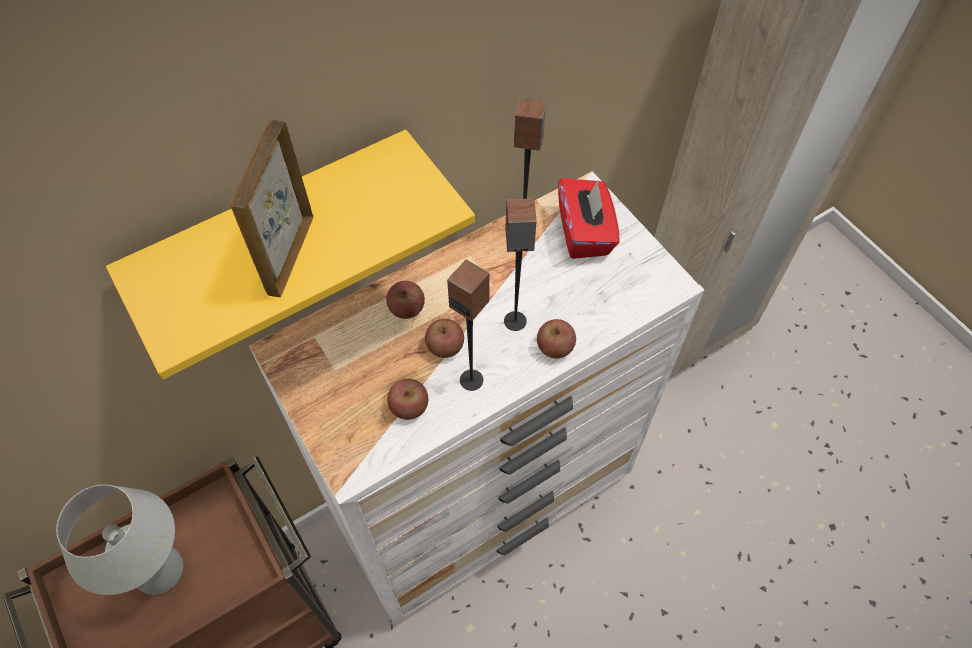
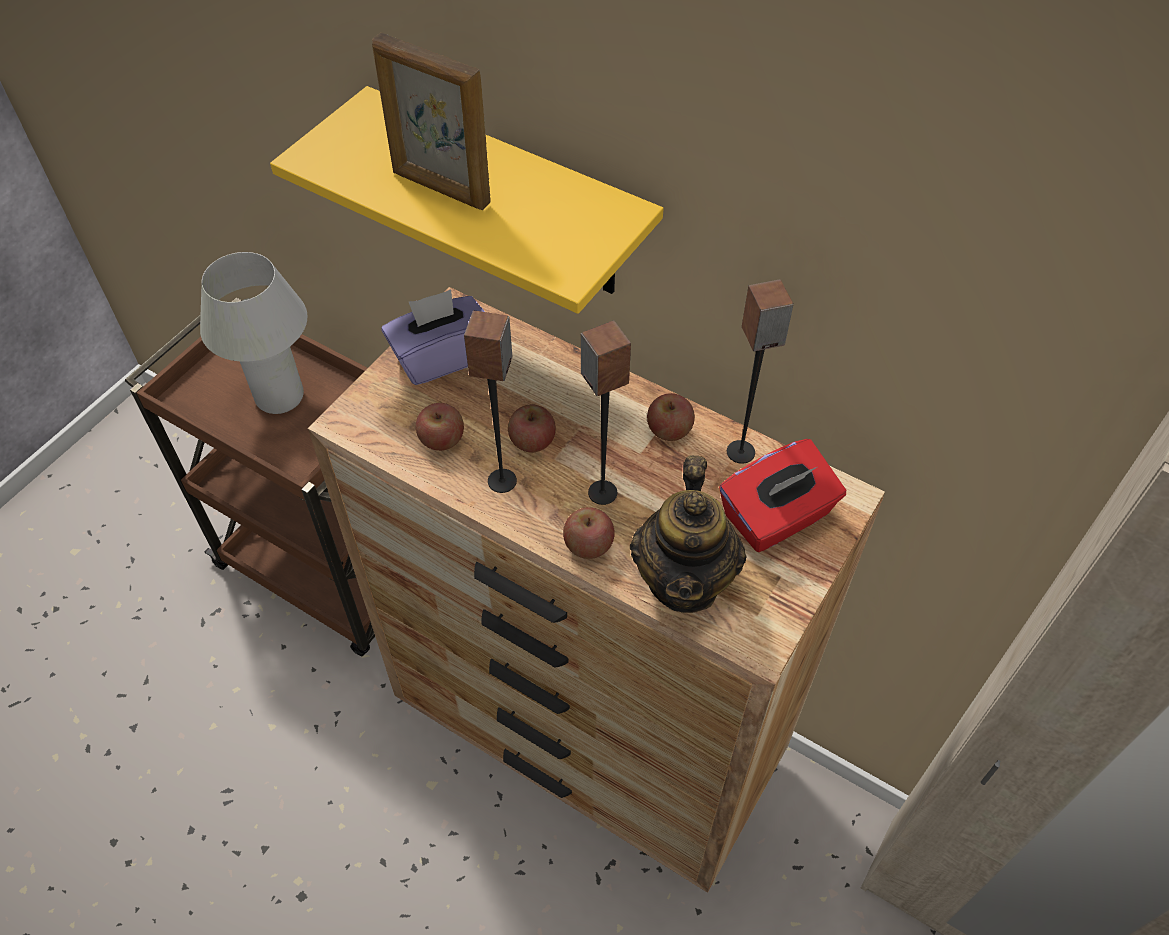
camera: 65 degrees right, 5 degrees down
picture frame [230,120,314,297] -> picture frame turned 135 degrees counterclockwise [372,33,491,210]
white dresser [249,171,705,625] -> brown dresser [308,287,885,893]
apple [386,281,425,319] -> apple moved to [647,393,695,441]
none -> purple tissue box [381,289,485,385]
none -> teapot [630,455,747,613]

